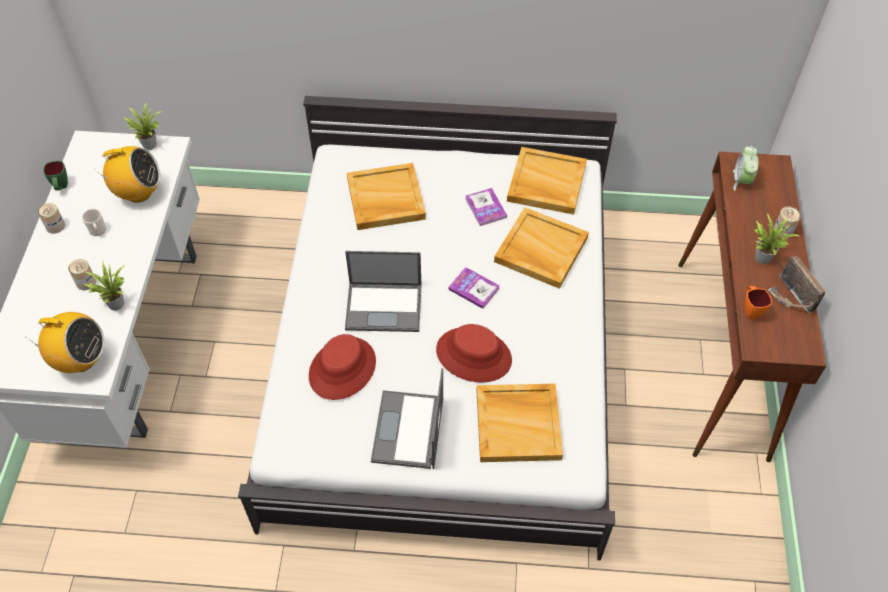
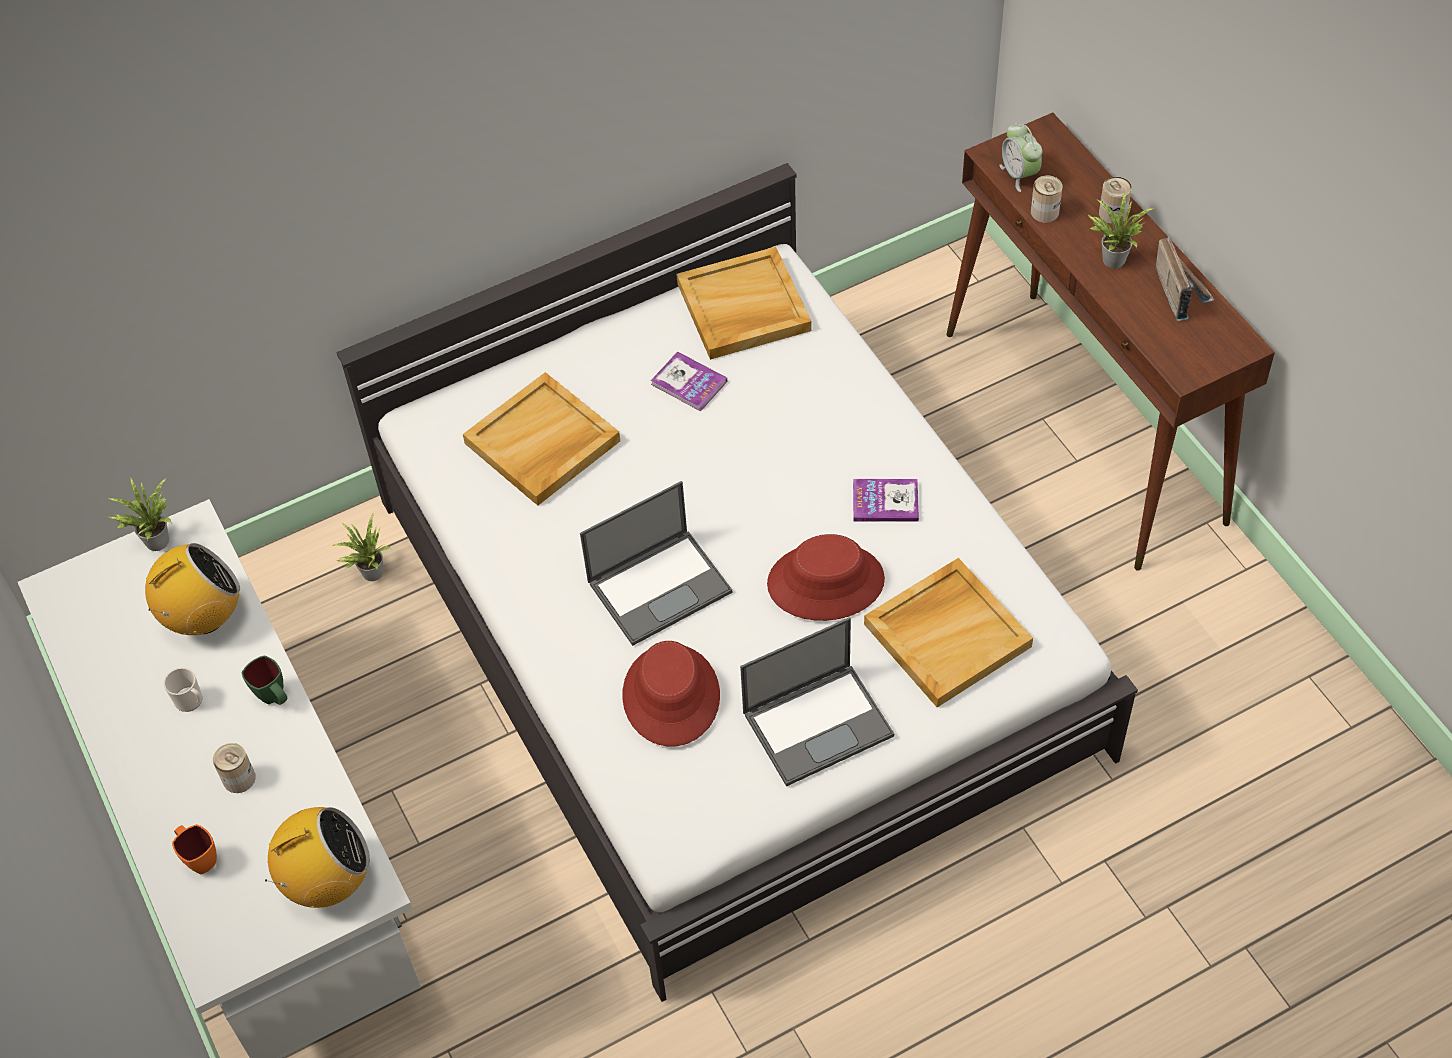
camera: 30 degrees left, 0 degrees up
can [38,203,65,234] -> can moved to [1031,175,1062,223]
green mug [43,161,68,191] -> green mug moved to [242,656,288,705]
potted plant [84,261,125,311] -> potted plant moved to [331,514,391,581]
laptop [371,368,443,469] -> laptop turned 90 degrees counterclockwise [740,617,894,787]
book [448,267,500,309] -> book moved to [853,479,919,522]
beige tray [494,207,589,289] -> none
orange mug [745,286,772,319] -> orange mug moved to [172,824,217,874]
radio [768,255,826,313] -> radio turned 135 degrees counterclockwise [1156,237,1214,321]

